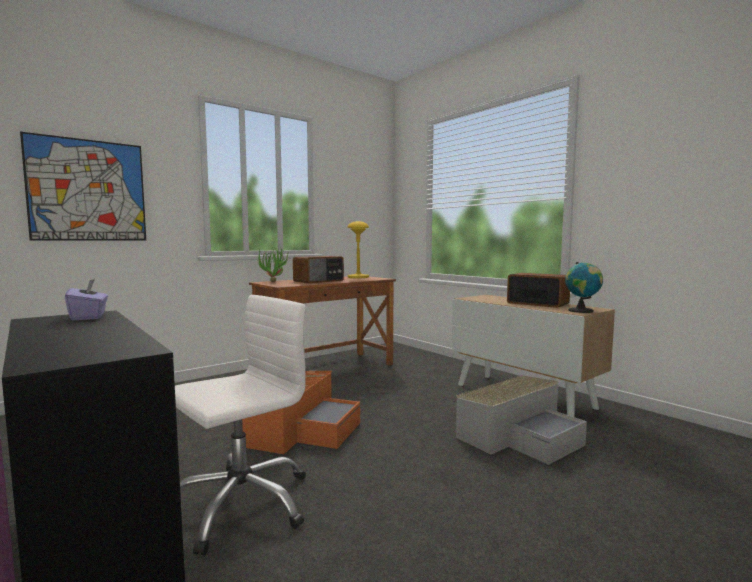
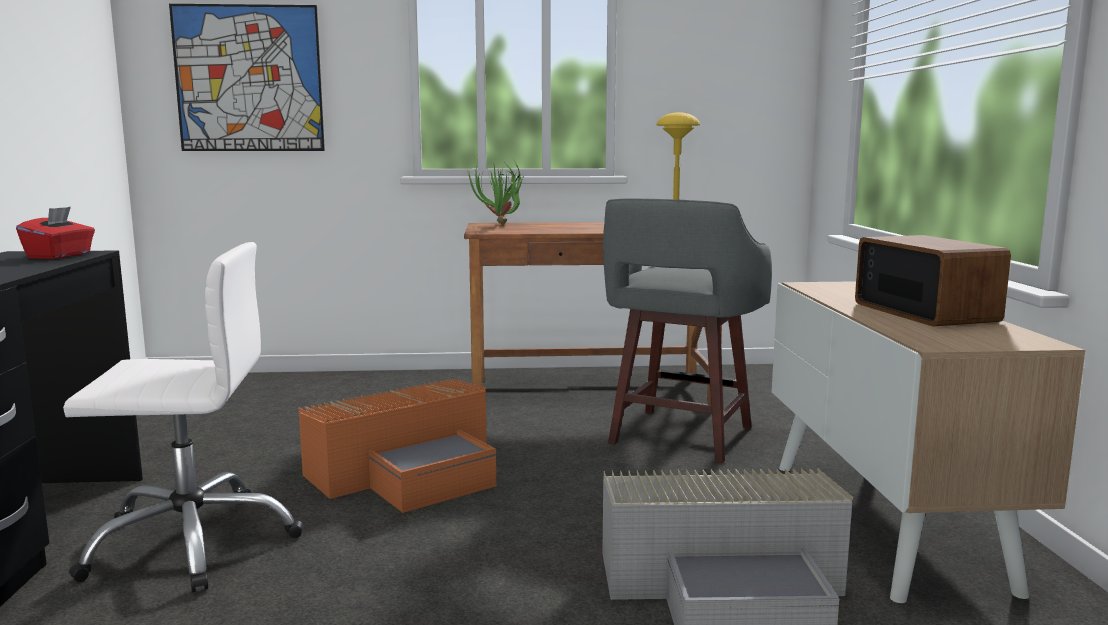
camera: 35 degrees right, 5 degrees up
purple tissue box [65,279,108,320] -> red tissue box [16,207,95,259]
radio [293,256,344,283] -> none
globe [565,262,603,313] -> none
none -> grey stool [603,198,772,463]

